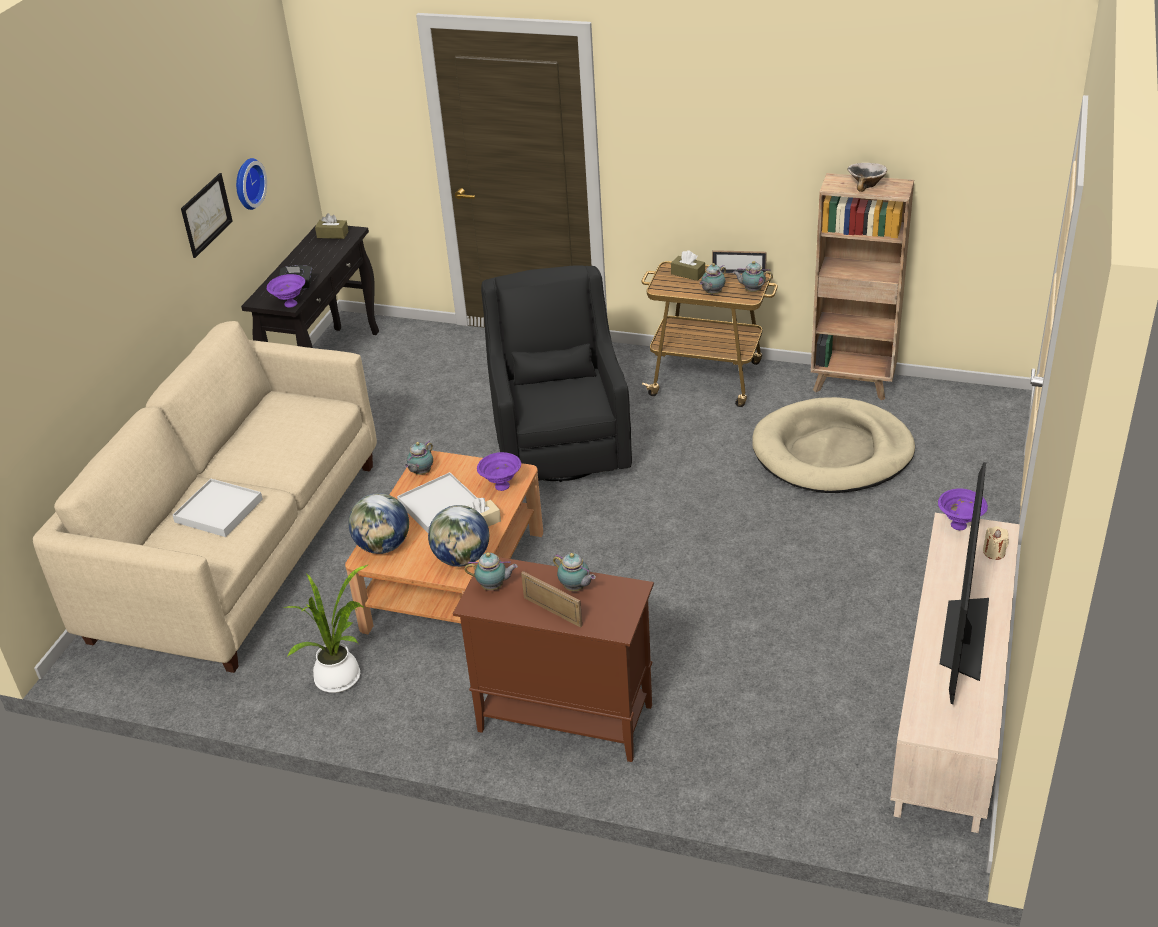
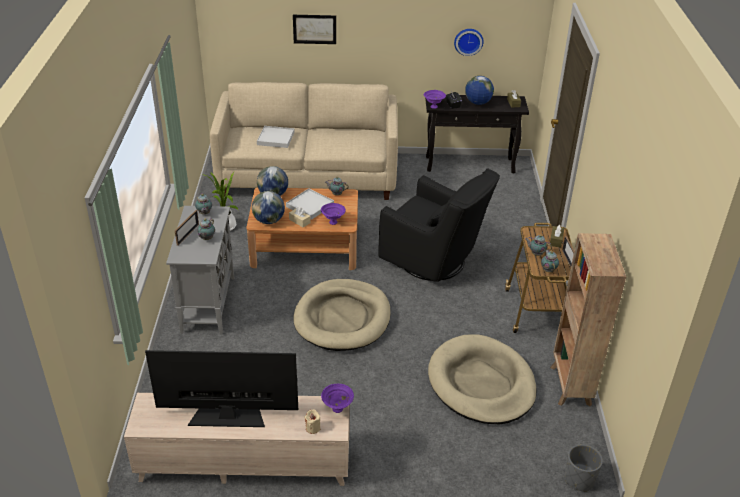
camera: 70 degrees right, 0 degrees up
picture [181,173,233,258] -> picture moved to [293,15,336,44]
brown cabinet [453,557,654,762] -> grey cabinet [166,206,234,334]
black armchair [481,266,632,482] -> black armchair turned 60 degrees clockwise [378,168,500,282]
bowl [847,163,887,192] -> none
none -> beige dog bed [293,279,391,351]
none -> globe [465,76,494,105]
none -> grey planter [565,444,603,492]

